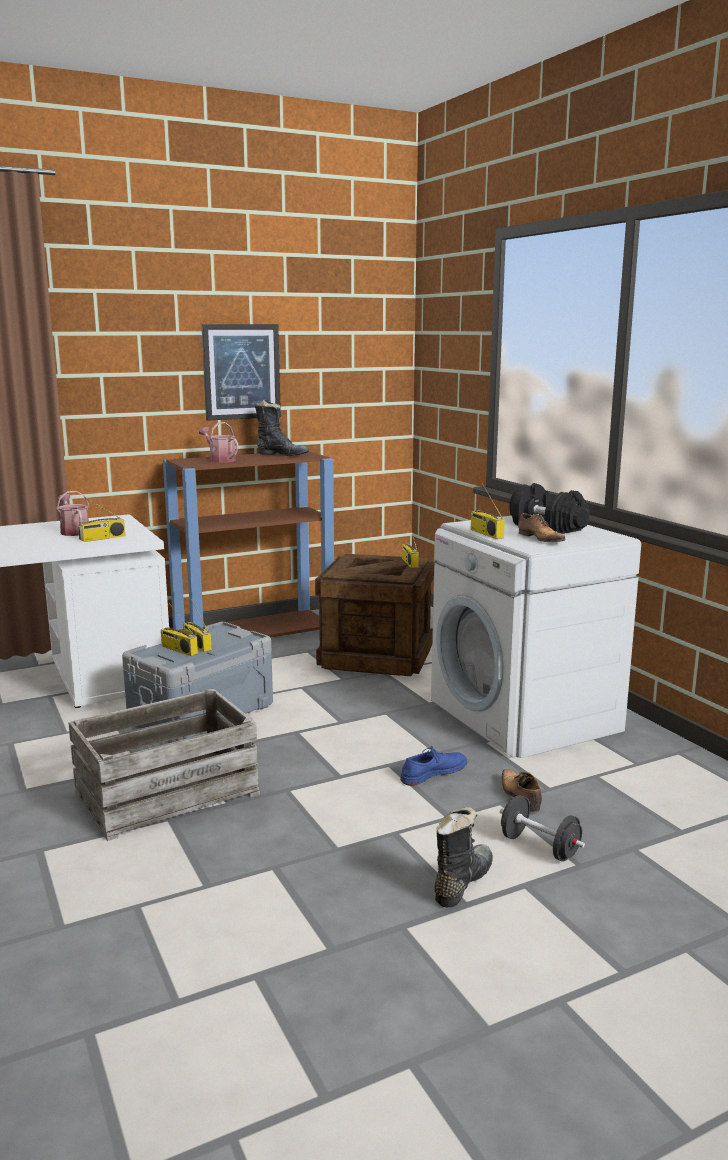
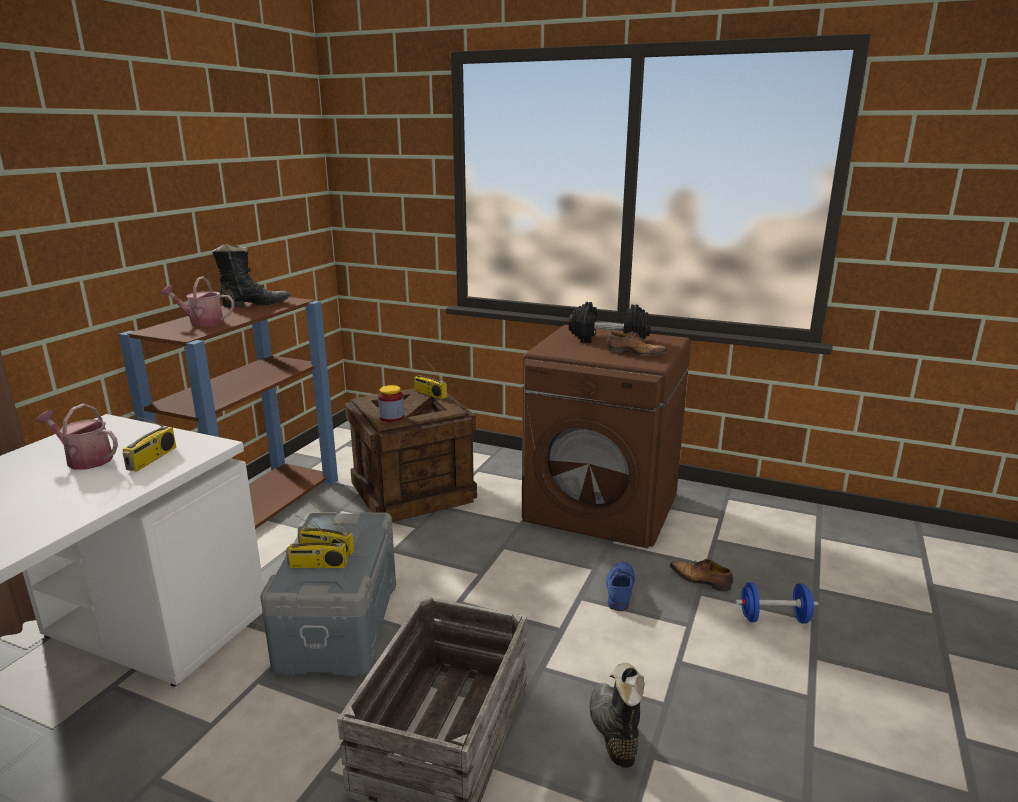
camera: 40 degrees left, 5 degrees up
picture [201,324,281,421] -> none
white washing machine [431,516,641,758] -> brown washing machine [522,325,691,548]
black boot [434,807,493,907] -> black boot moved to [590,663,645,768]
radio [471,484,505,539] -> none
black dumbbell [500,795,585,862] -> blue dumbbell [735,582,819,624]
none -> jar [378,385,404,422]

